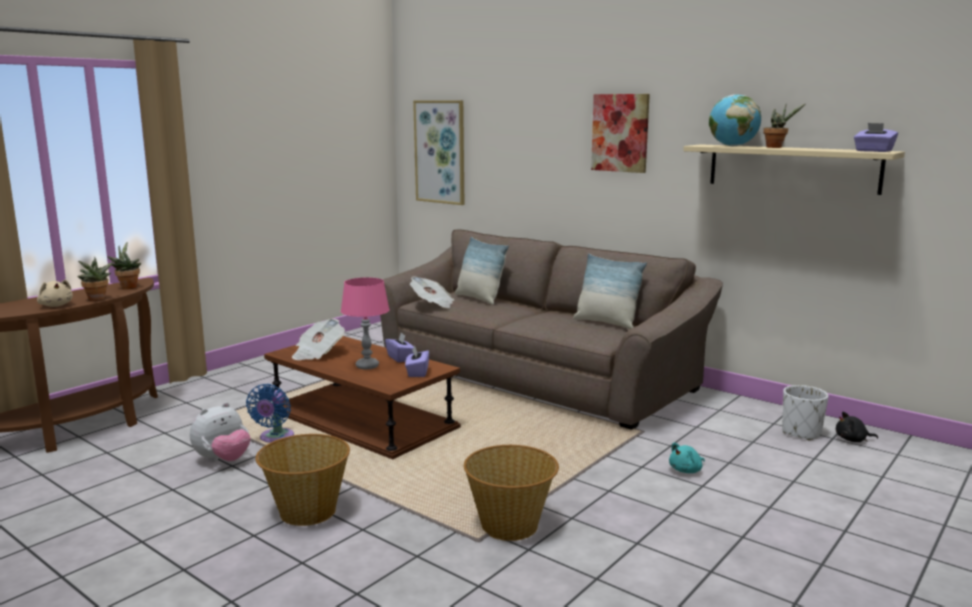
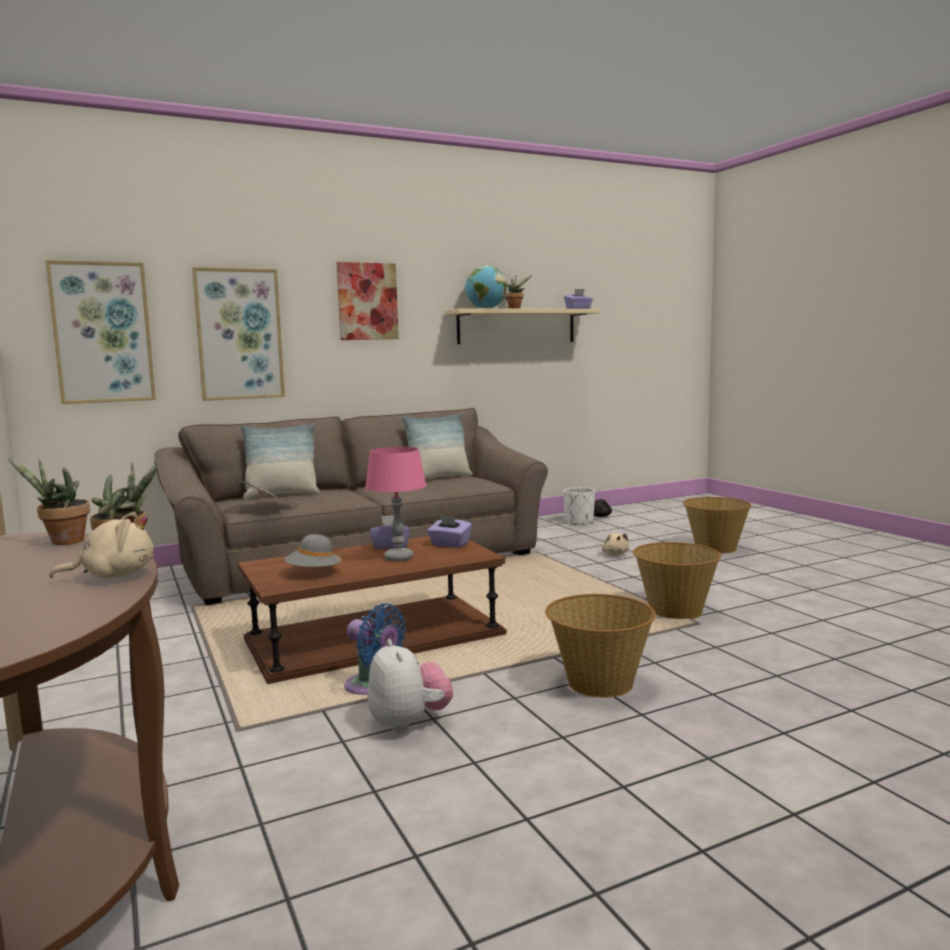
camera: 65 degrees left, 5 degrees down
newspaper [292,319,345,360] -> grey hat [285,534,342,568]
turquoise plush toy [669,443,705,473] -> beige plush toy [602,533,629,555]
none -> picture [192,267,285,401]
none -> basket [683,497,751,554]

